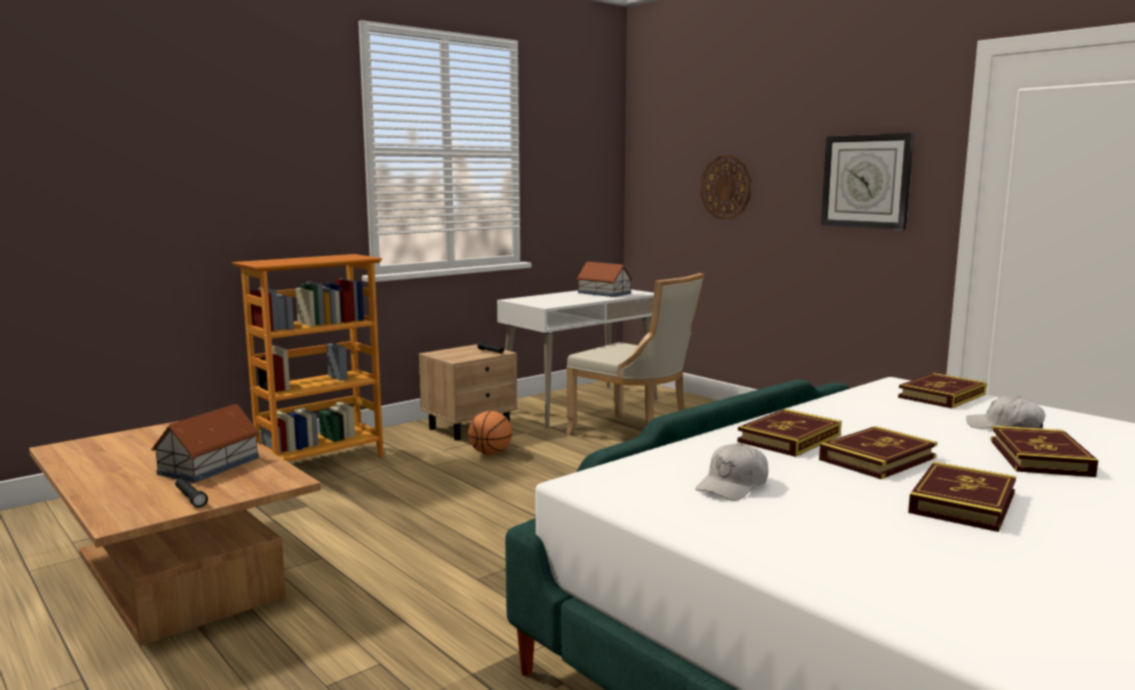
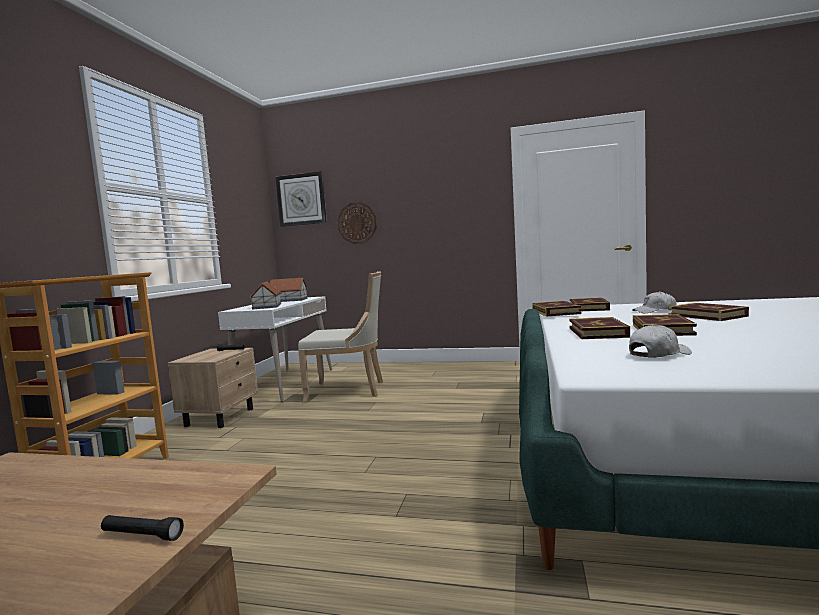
camera: 35 degrees left, 5 degrees down
toy house [151,404,260,483] -> toy house moved to [250,281,282,310]
basketball [468,411,512,455] -> none
white cap [695,443,768,501] -> white cap turned 120 degrees counterclockwise [629,324,692,358]
wall clock [821,133,914,230] -> wall clock moved to [276,171,327,227]
book [908,462,1016,532] -> book moved to [532,301,581,316]

